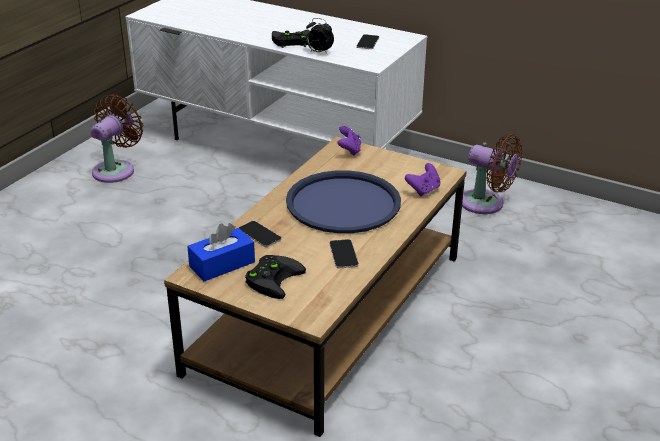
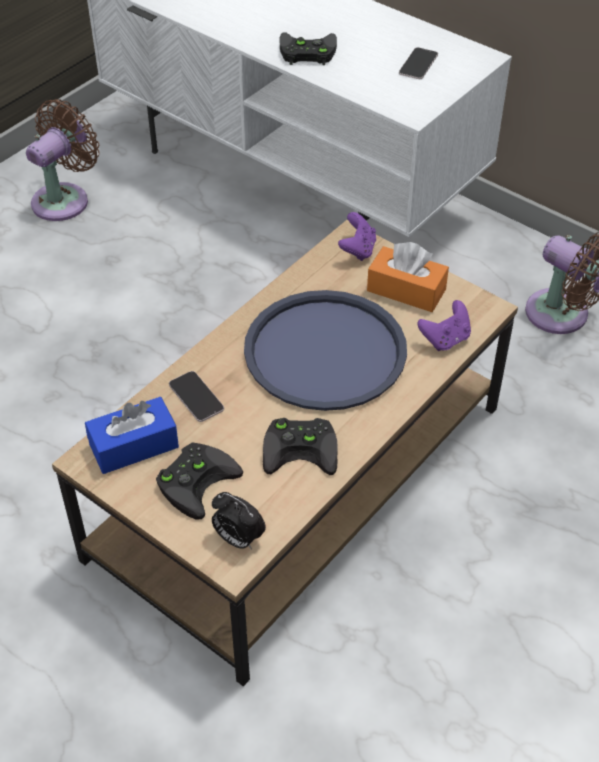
camera: 10 degrees right, 15 degrees up
alarm clock [306,18,334,53] -> alarm clock moved to [212,492,266,550]
phone [329,239,359,268] -> black game controller [263,418,338,475]
none -> orange tissue box [367,242,449,312]

